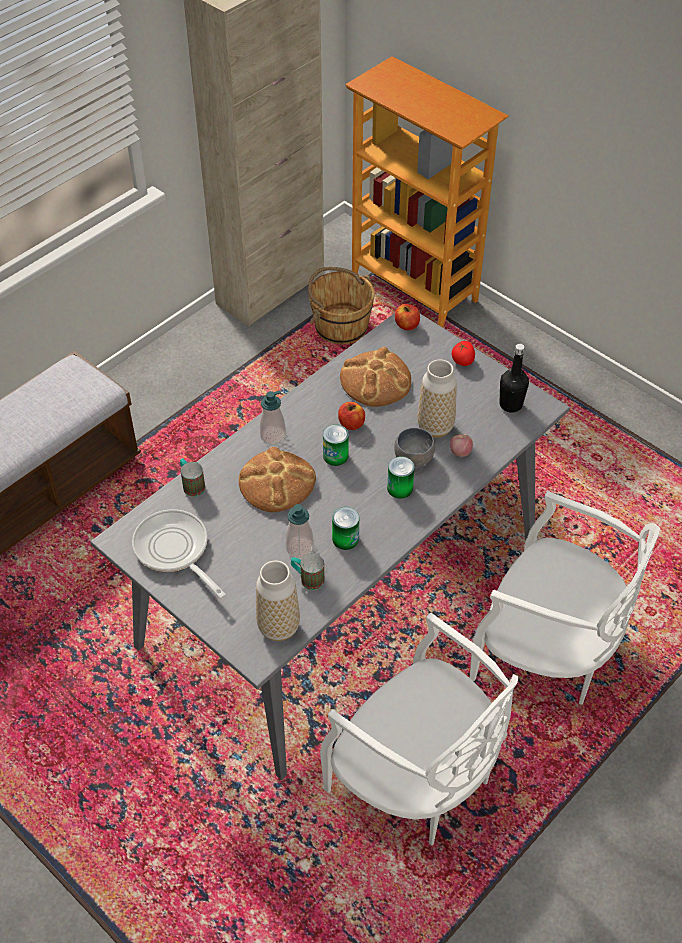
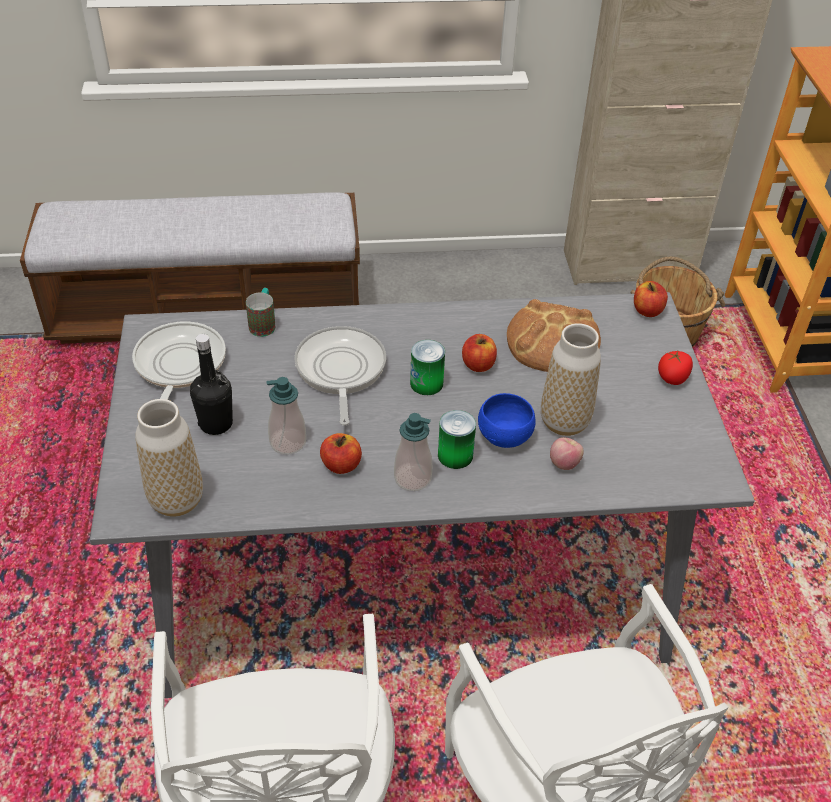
camera: 40 degrees right, 5 degrees down
bread [239,447,316,512] -> frying pan [294,326,386,426]
soap dispenser [259,390,286,445] -> soap dispenser moved to [394,413,432,491]
mug [291,554,324,590] -> none
can [332,507,359,550] -> apple [320,433,362,474]
grey bowl [394,428,435,467] -> blue bowl [478,393,536,448]
black bottle [500,344,529,413] -> black bottle moved to [190,334,233,435]

